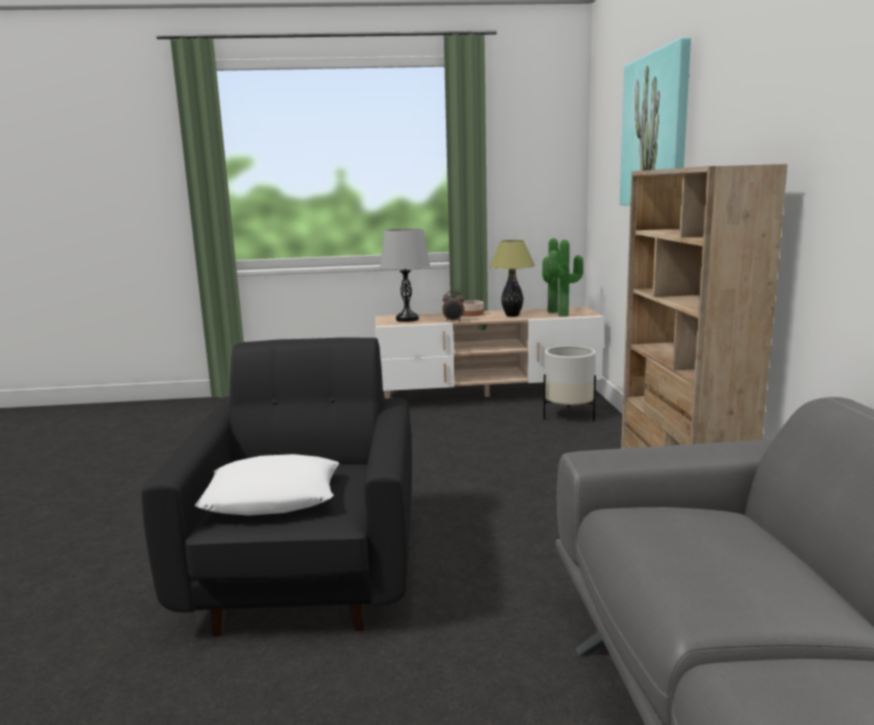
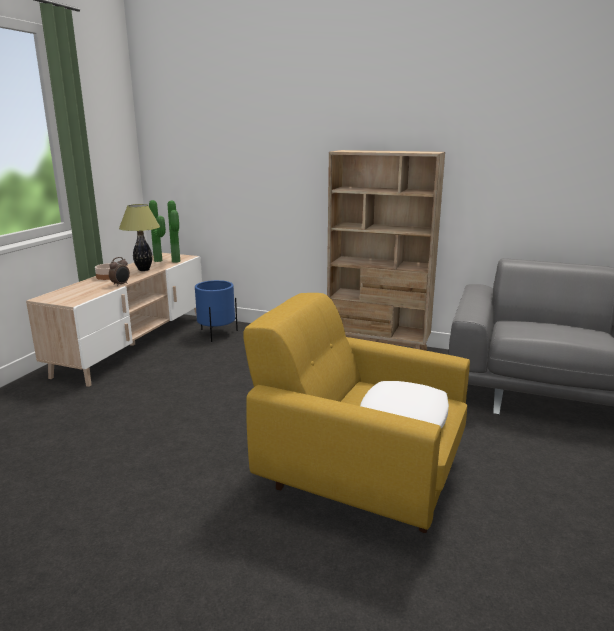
camera: 65 degrees left, 5 degrees up
black armchair [142,337,412,636] -> yellow armchair [243,293,470,533]
grey table lamp [380,228,430,322] -> none
white planter [544,346,596,421] -> blue planter [195,280,238,342]
picture [620,37,691,206] -> none

